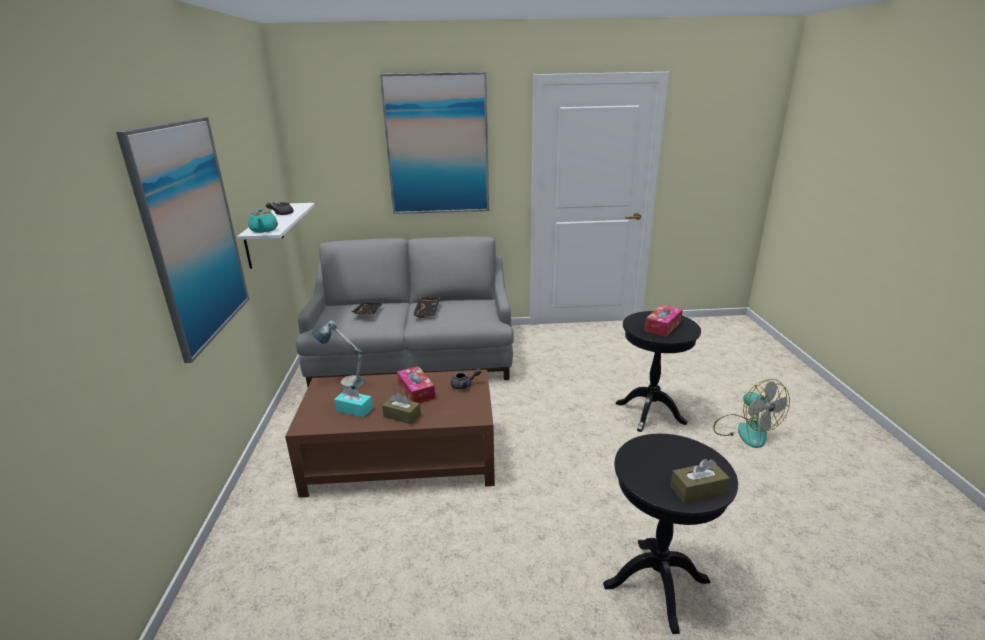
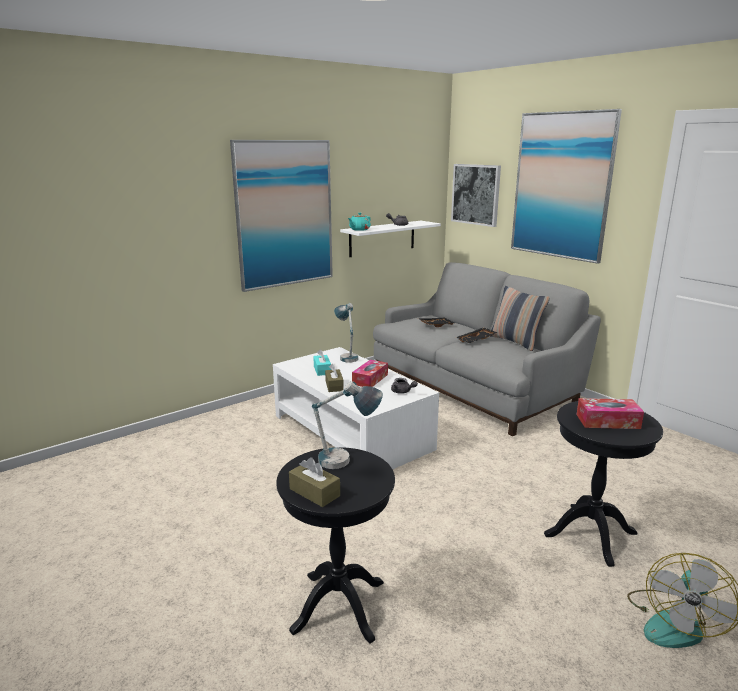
camera: 55 degrees right, 5 degrees down
brown coffee table [285,370,495,498] -> white coffee table [273,347,439,469]
none -> table lamp [312,381,383,469]
none -> picture [451,164,501,227]
none -> pillow [491,286,550,351]

